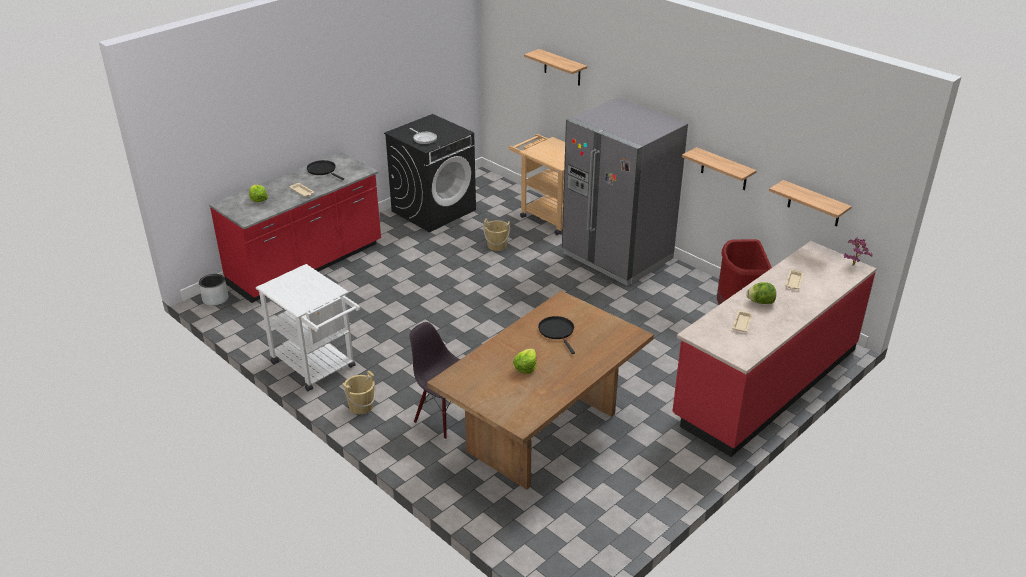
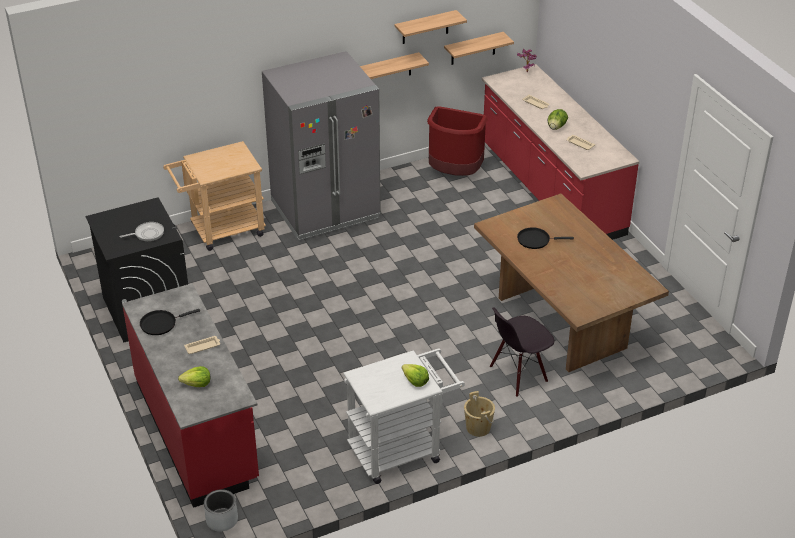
camera: 70 degrees left, 5 degrees up
beige bucket [483,219,510,251] -> none
lettuce [513,348,537,374] -> lettuce moved to [402,364,429,387]
shelf [524,49,587,86] -> shelf moved to [394,10,467,44]

